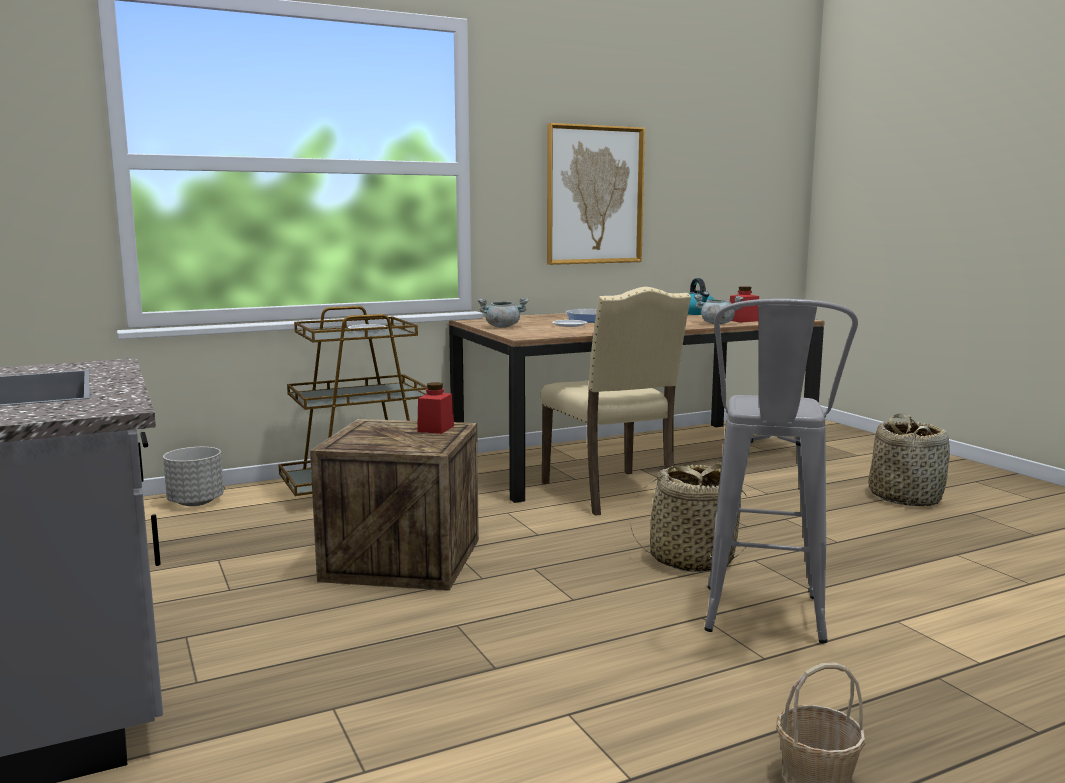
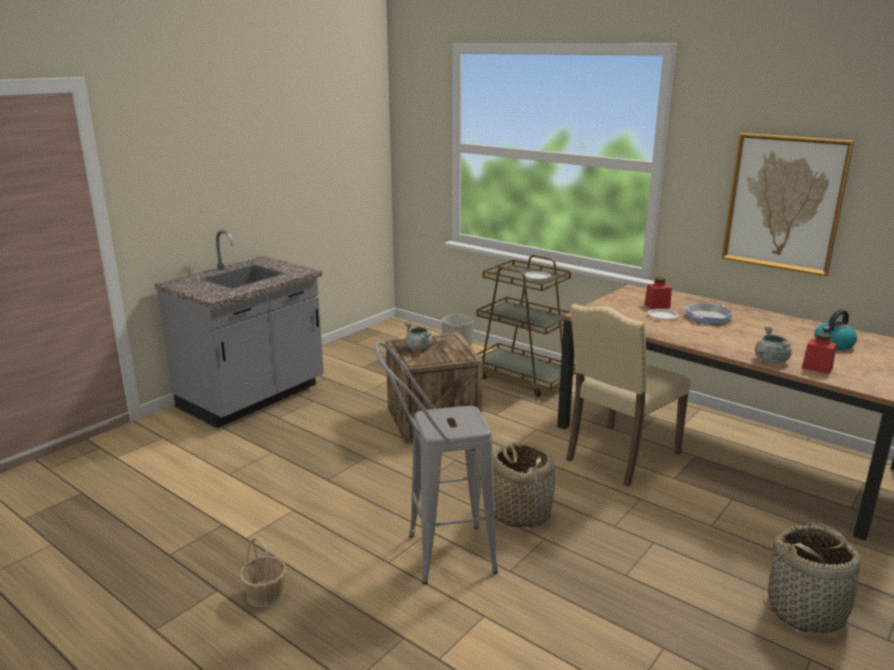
camera: 65 degrees right, 10 degrees up
red jar [417,382,454,434] -> red jar moved to [645,277,672,309]
grey cooking pot [478,297,528,328] -> grey cooking pot moved to [404,322,433,350]

